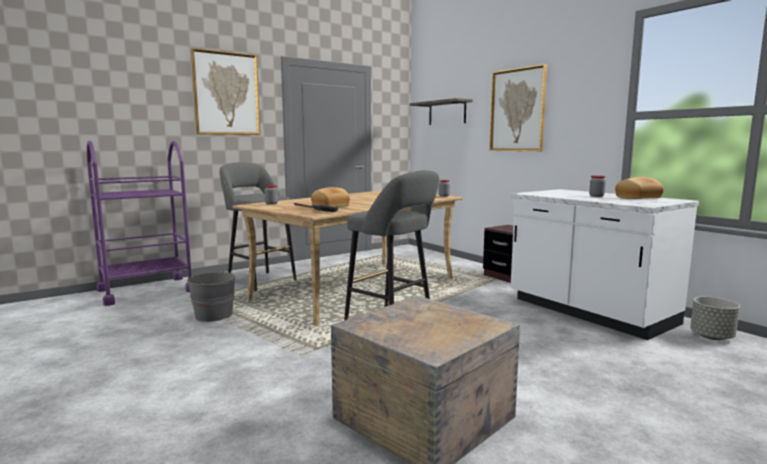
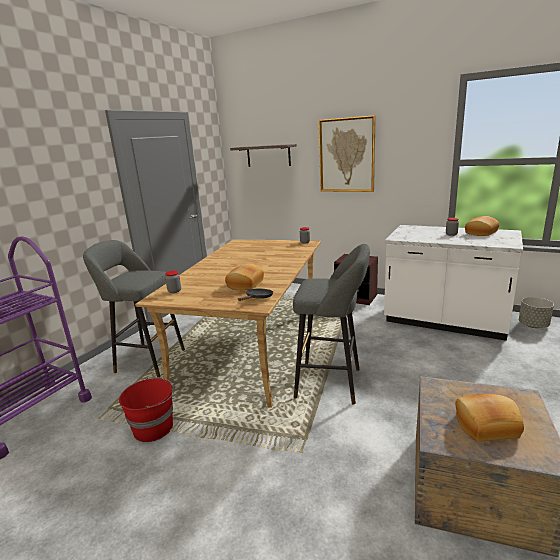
camera: 25 degrees left, 10 degrees up
grey bucket [187,271,238,322] -> red bucket [119,377,175,442]
picture [191,48,261,135] -> none
none -> bread [455,394,524,442]

